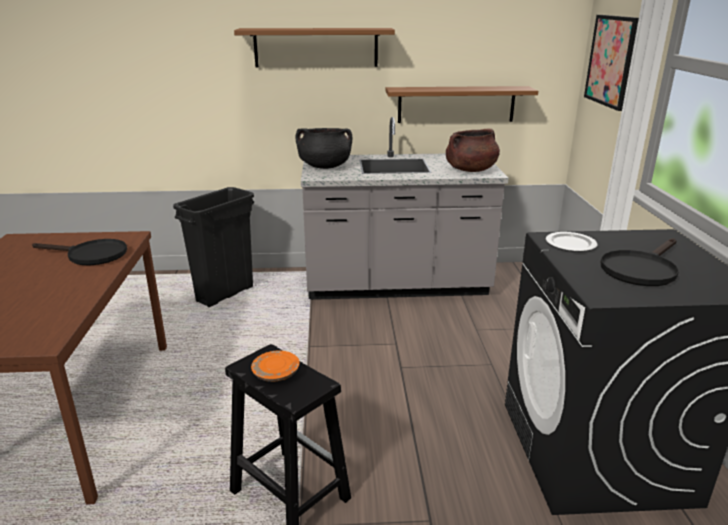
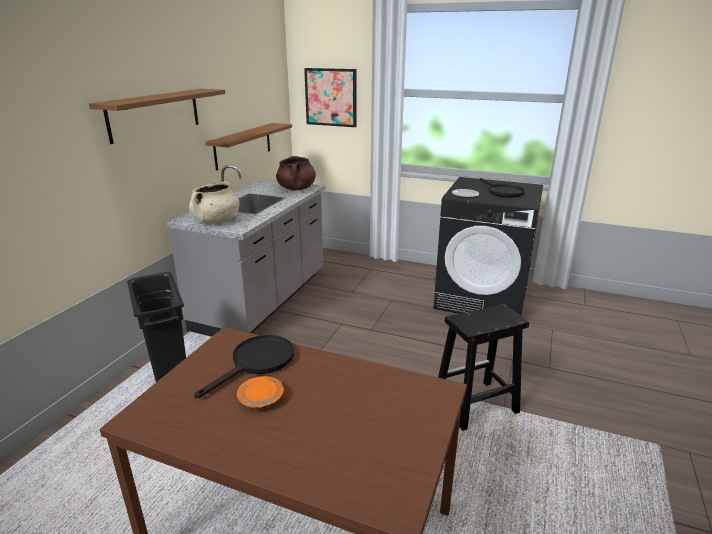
camera: 65 degrees left, 0 degrees up
orange plate [251,350,300,382] -> orange plate moved to [237,376,284,409]
black cooking pot [296,128,352,169] -> beige cooking pot [189,181,240,224]

